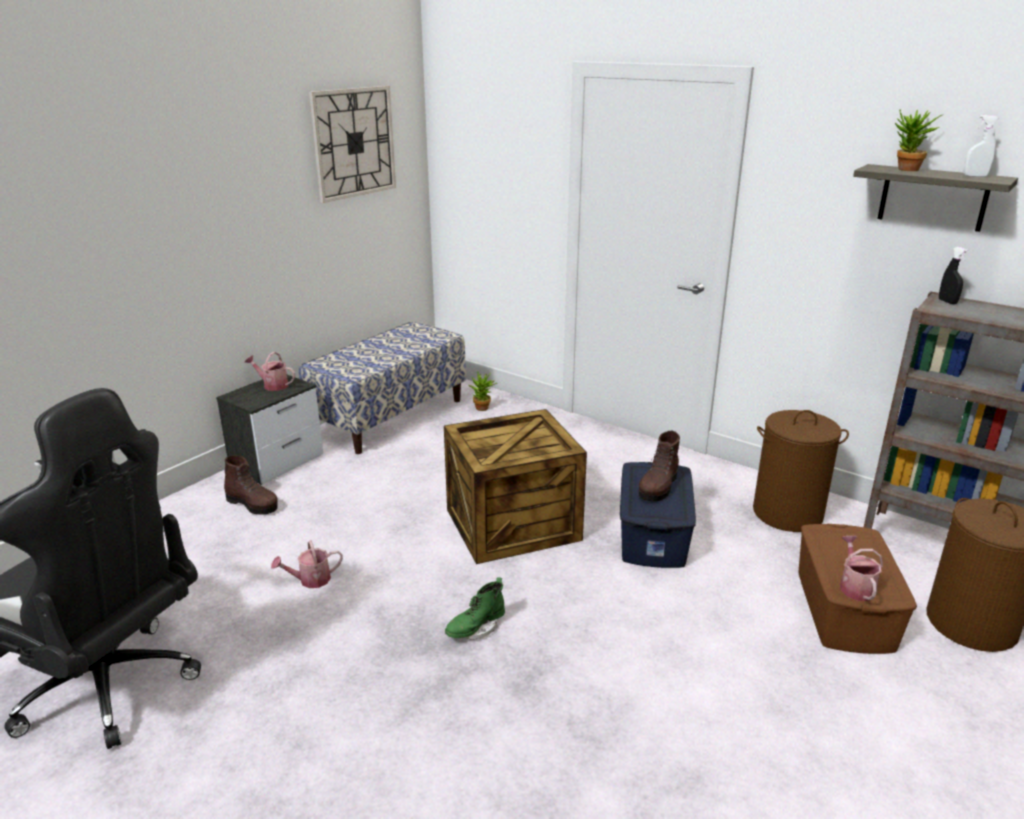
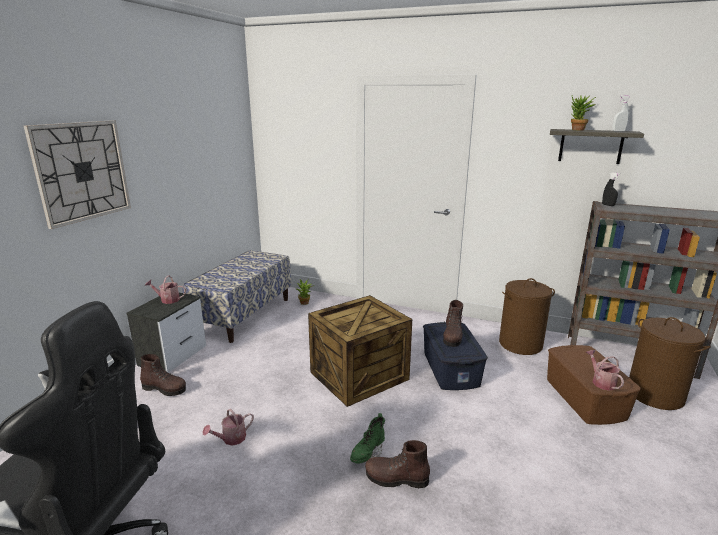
camera: 15 degrees left, 5 degrees down
wall clock [309,86,396,203] -> wall clock moved to [24,120,131,229]
none -> brown boot [365,440,430,488]

